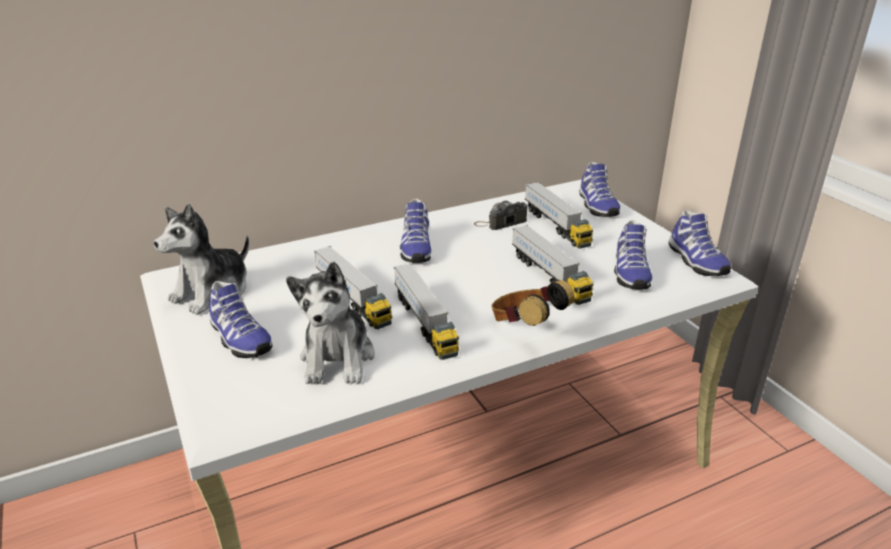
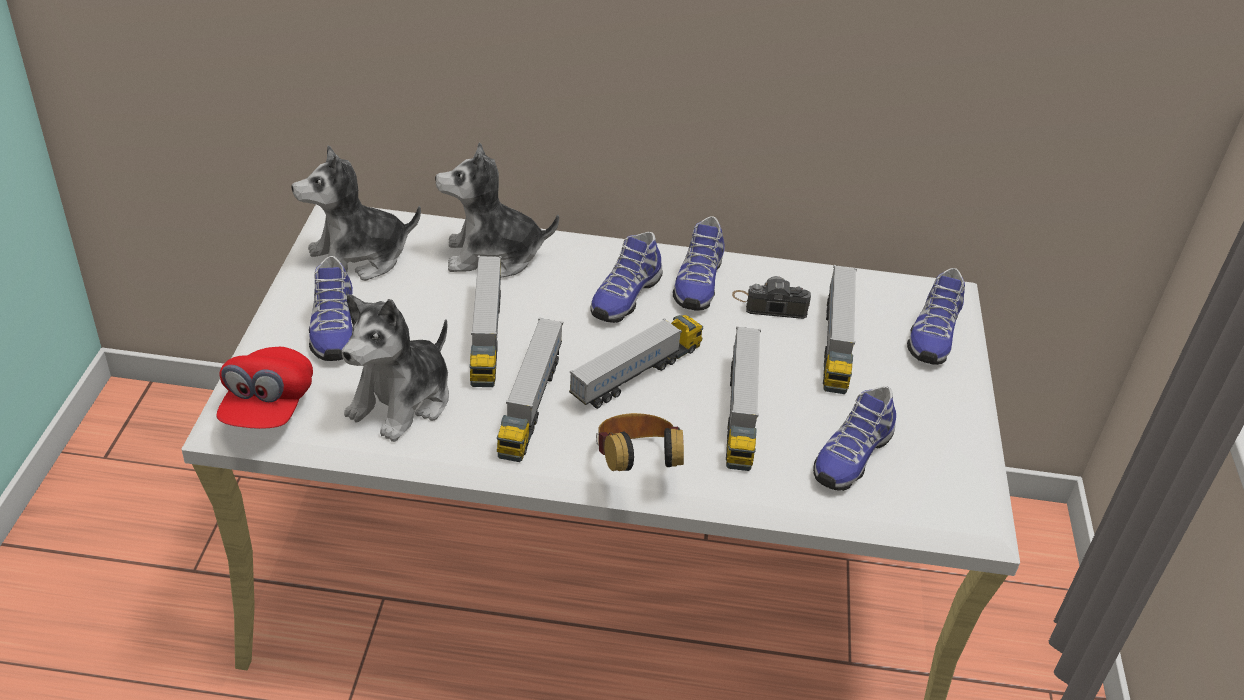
camera: 30 degrees right, 10 degrees up
shoe [668,210,731,276] -> shoe moved to [672,216,725,311]
none -> red cap [216,347,313,429]
none -> plush toy [435,142,559,277]
none -> toy truck [569,315,703,409]

